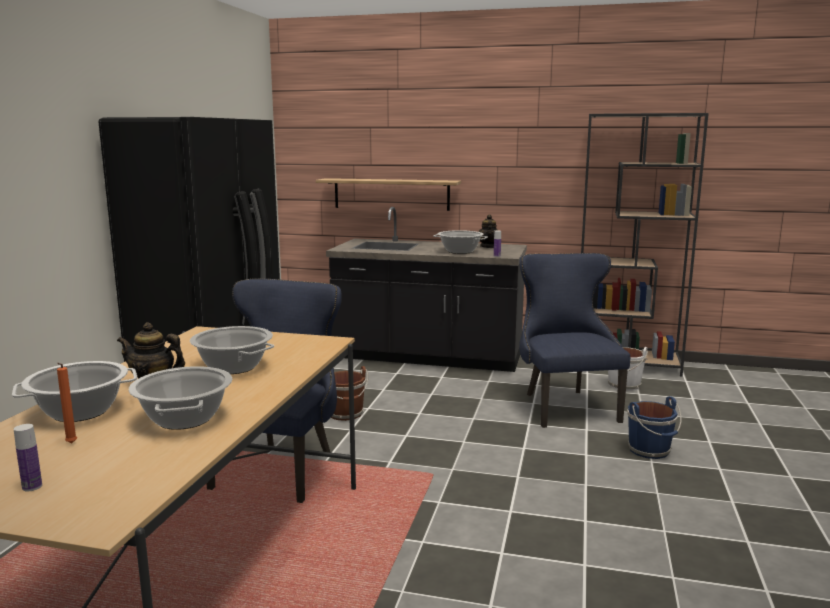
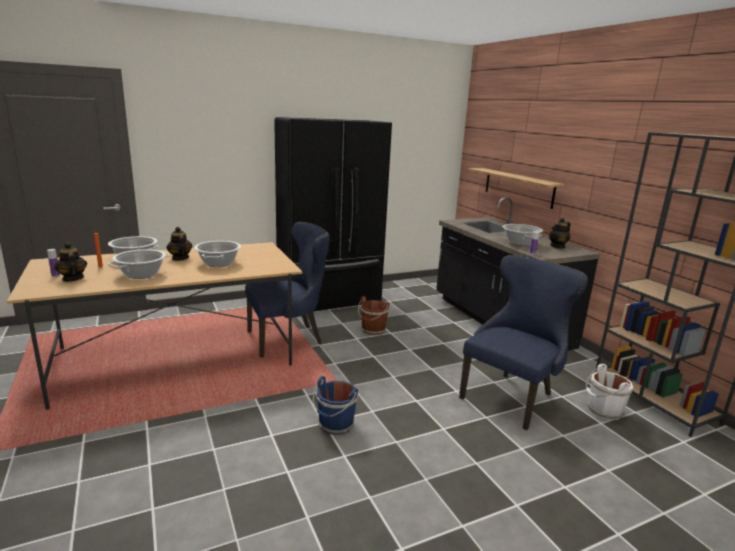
camera: 50 degrees right, 5 degrees up
blue bucket [627,396,682,459] -> blue bucket moved to [313,376,358,435]
none -> teapot [54,242,87,282]

